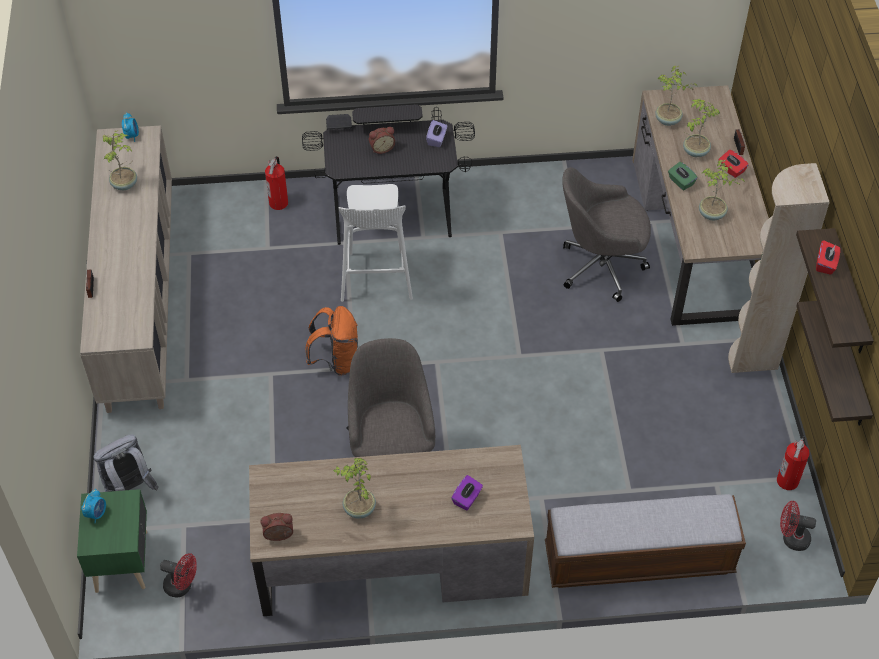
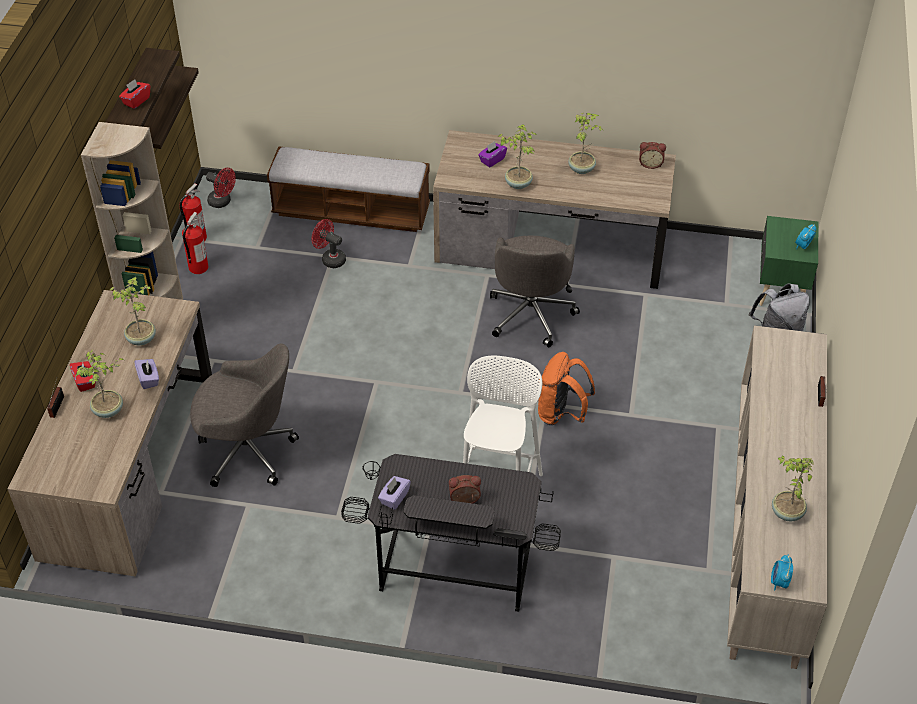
camera: 165 degrees left, 5 degrees down
red fan [160,553,197,597] -> red fan moved to [312,219,346,268]
fire extinguisher [265,156,288,210] -> fire extinguisher moved to [182,212,209,274]
potted plant [655,66,698,126] -> potted plant moved to [498,124,537,189]
green tissue box [668,162,697,190] -> purple tissue box [134,359,159,389]

